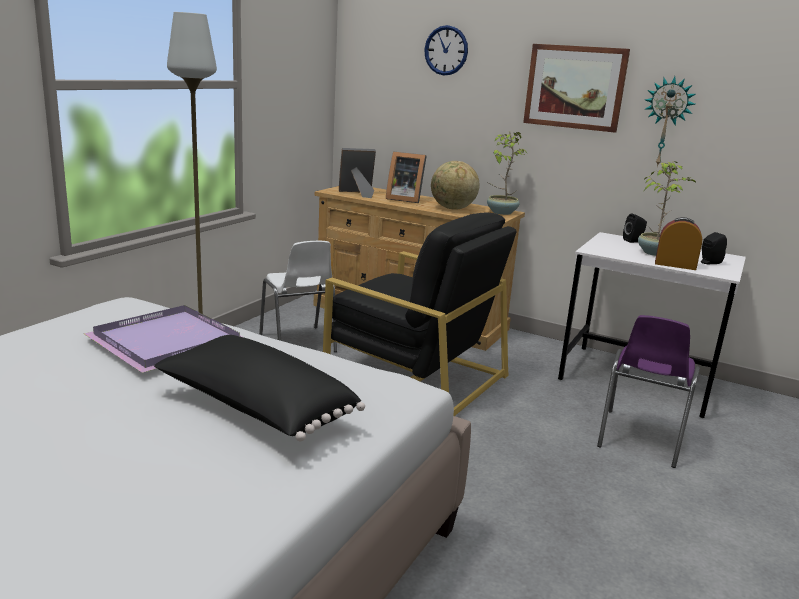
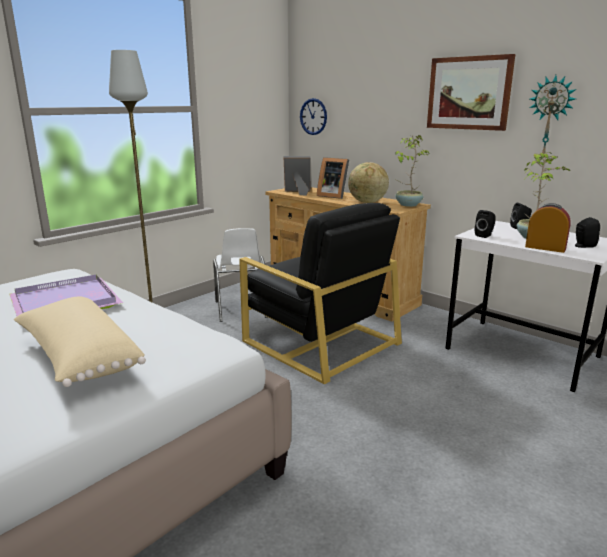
camera: 15 degrees right, 0 degrees up
black pillow [154,335,365,441] -> beige pillow [14,296,146,387]
wall clock [424,25,468,75] -> wall clock moved to [300,98,327,135]
purple chair [597,315,700,468] -> none
none -> black speaker [475,210,496,238]

